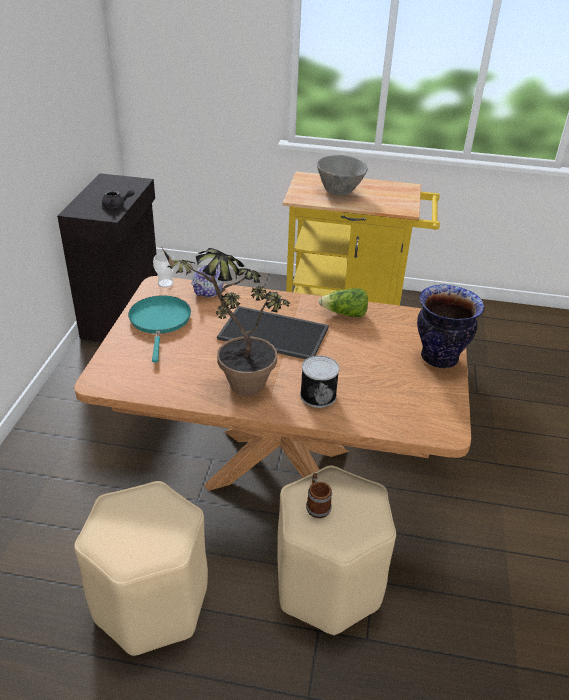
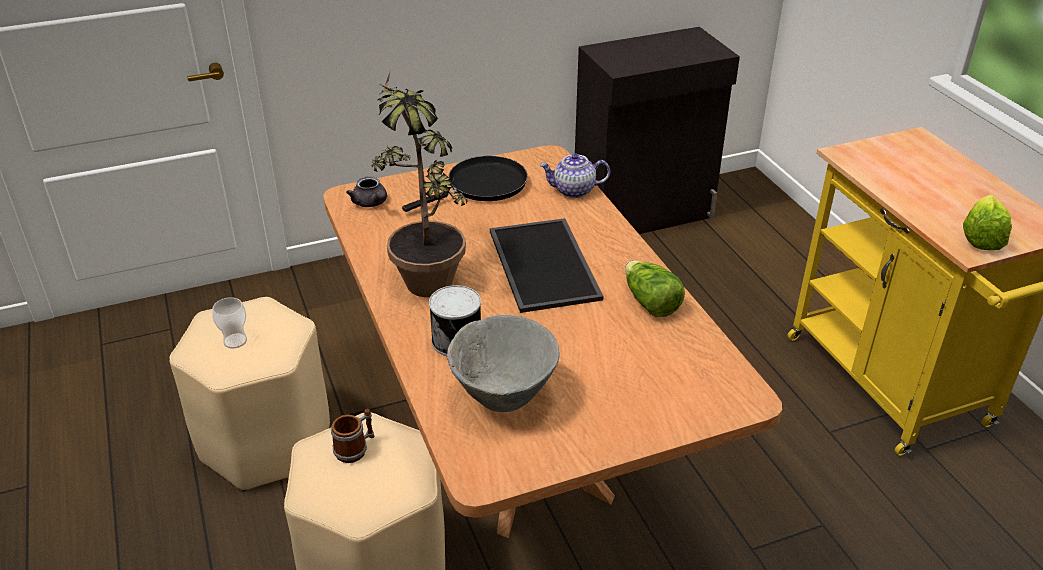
camera: 60 degrees right, 0 degrees up
grey teapot [102,189,135,208] -> grey teapot moved to [346,176,387,207]
turquoise frying pan [128,295,191,362] -> black frying pan [402,156,528,212]
cup [153,253,175,288] -> cup moved to [212,297,247,349]
grey bowl [317,155,368,196] -> grey bowl moved to [447,315,560,412]
vase [417,284,484,368] -> none
none -> lettuce [963,194,1012,250]

